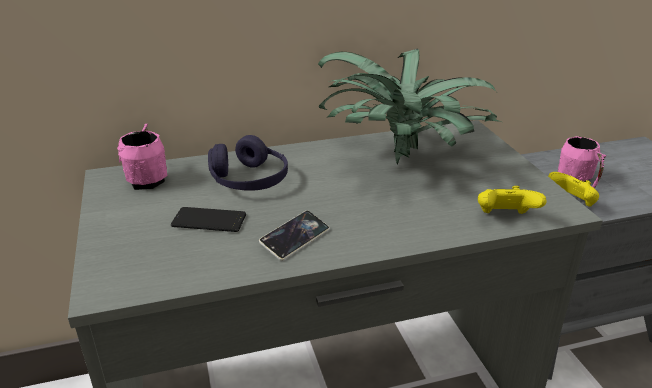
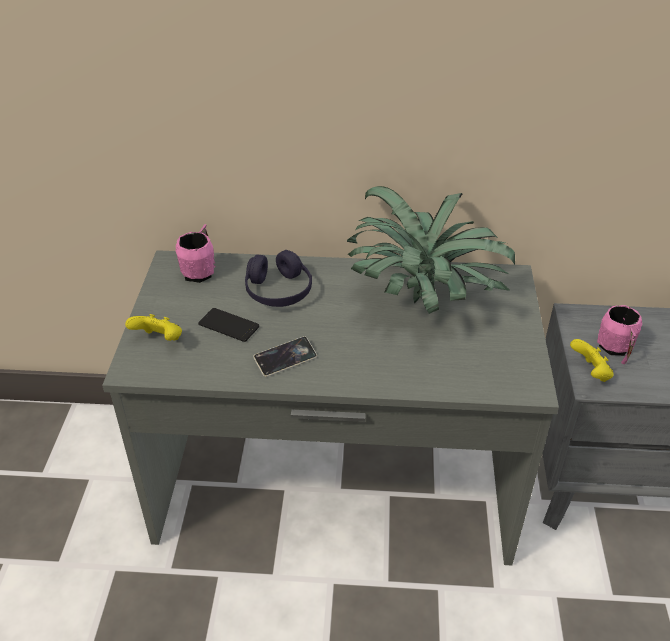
camera: 20 degrees right, 10 degrees up
yellow game controller [478,186,546,214] -> yellow game controller moved to [125,314,182,341]

